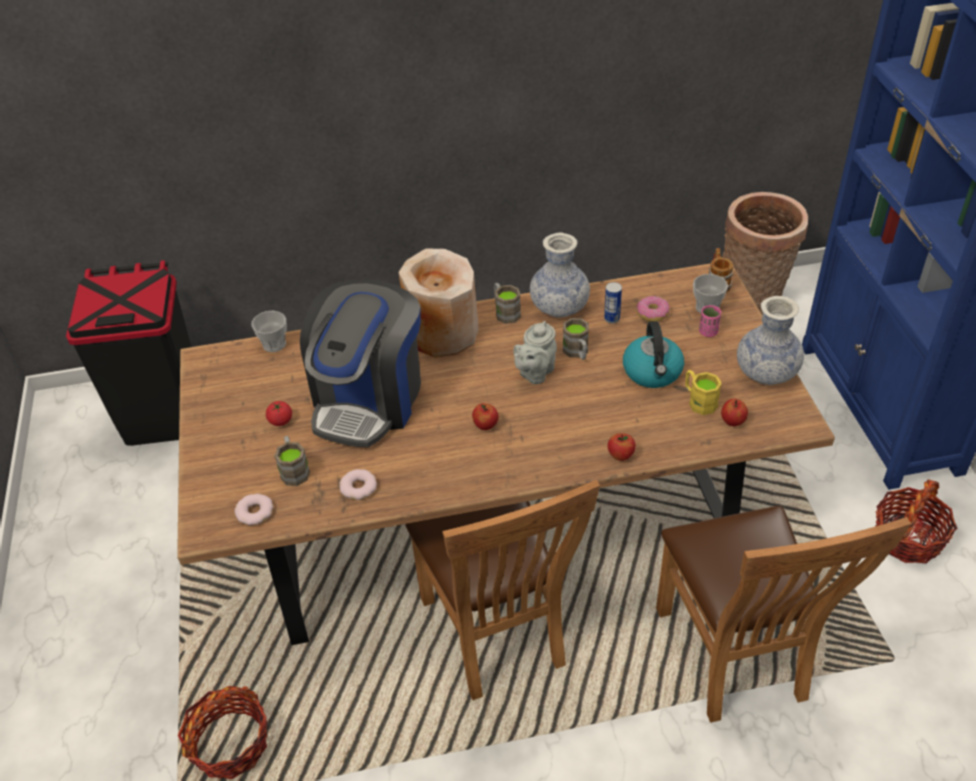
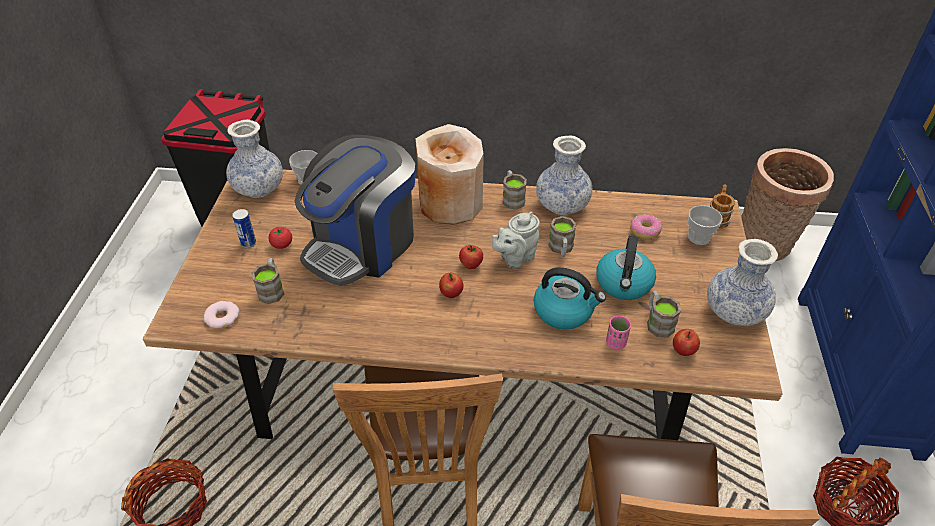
camera: 15 degrees right, 0 degrees up
donut [339,469,377,500] -> none
can [604,282,622,324] -> can moved to [232,209,256,248]
apple [608,433,636,461] -> apple moved to [459,245,483,269]
yellow mug [685,370,722,415] -> brown mug [647,290,681,338]
pink cup [699,305,721,337] -> pink cup moved to [606,316,631,349]
none -> vase [226,119,283,198]
none -> kettle [534,267,606,329]

